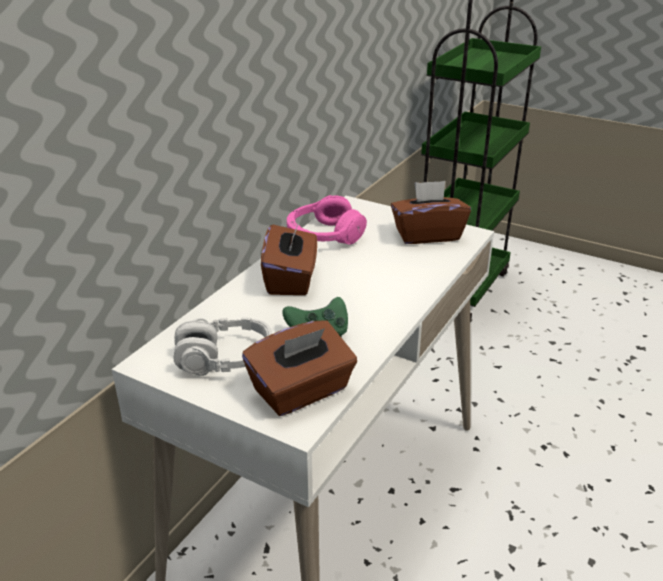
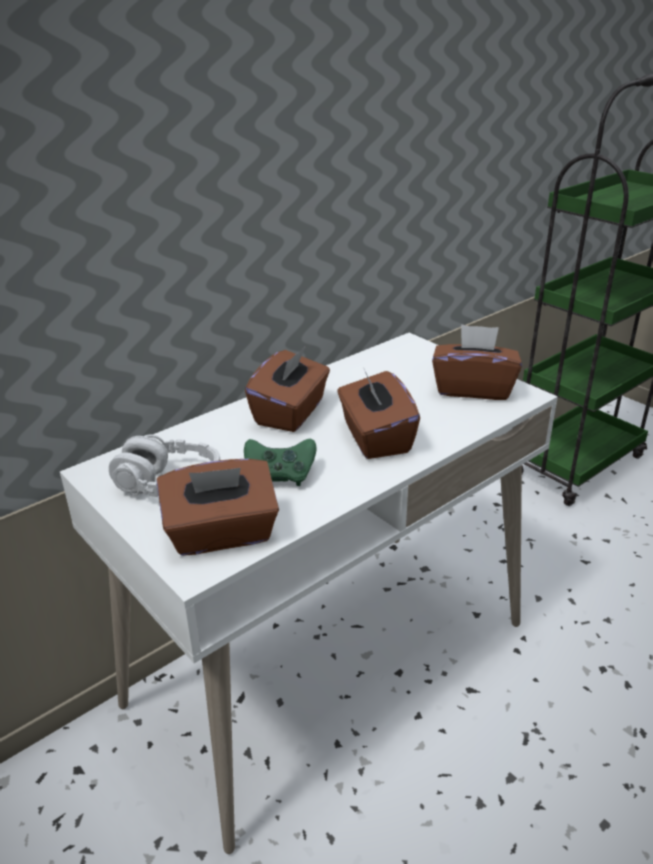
camera: 20 degrees right, 0 degrees up
pink headphones [287,195,367,245] -> none
none -> brown tissue box [337,369,420,459]

